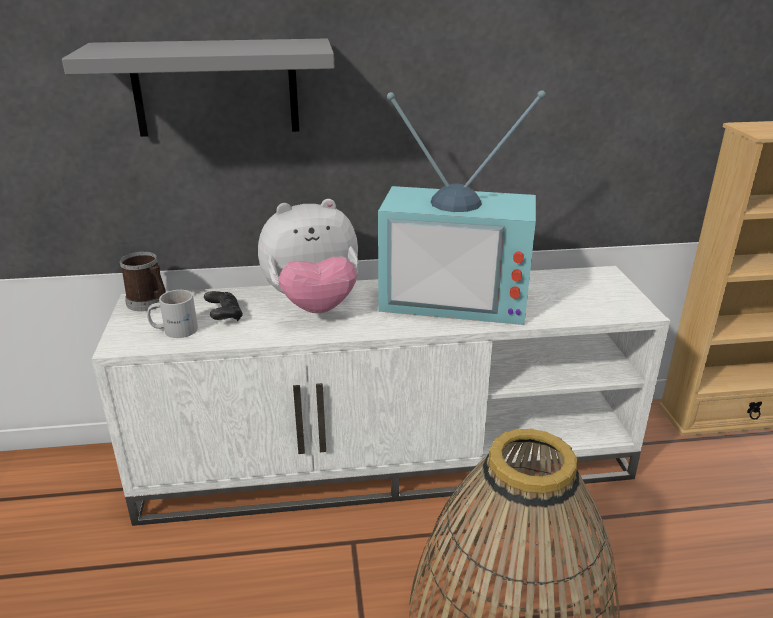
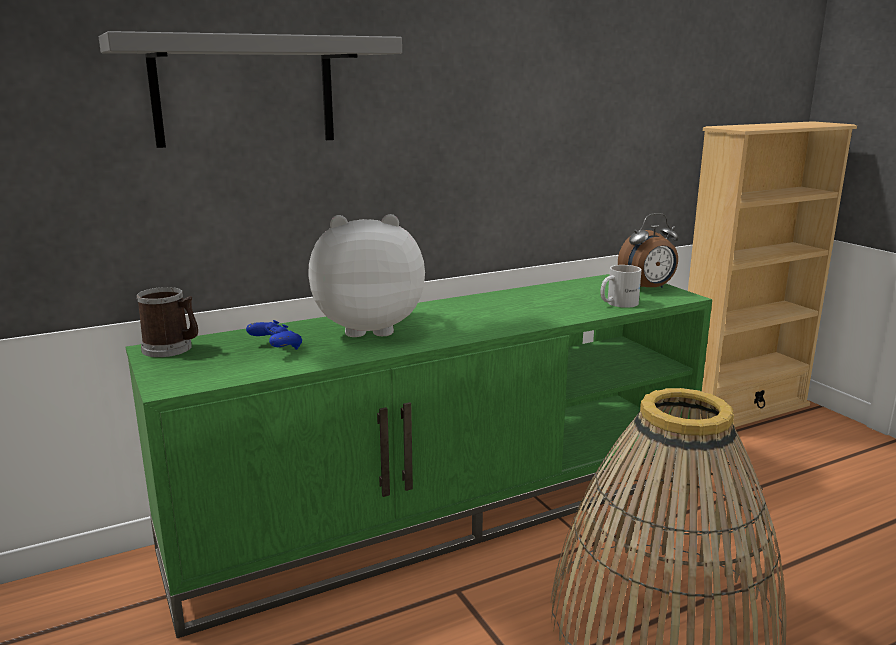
camera: 20 degrees left, 10 degrees down
white tv stand [92,266,670,526] -> green tv stand [126,274,712,638]
white mug [147,290,198,338] -> white mug moved to [601,265,641,308]
black game controller [204,291,243,321] -> blue game controller [246,320,302,350]
plush toy [258,199,359,313] -> plush toy turned 150 degrees counterclockwise [308,214,425,337]
television [378,90,546,325] -> none
none -> alarm clock [618,213,679,288]

